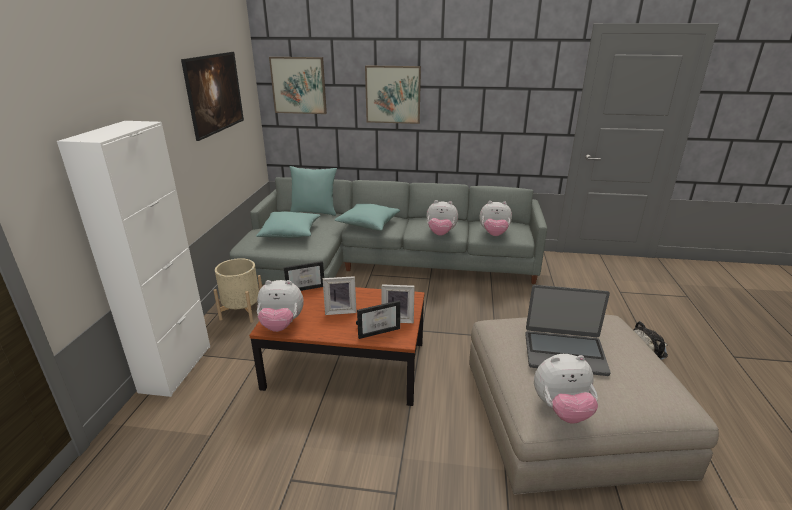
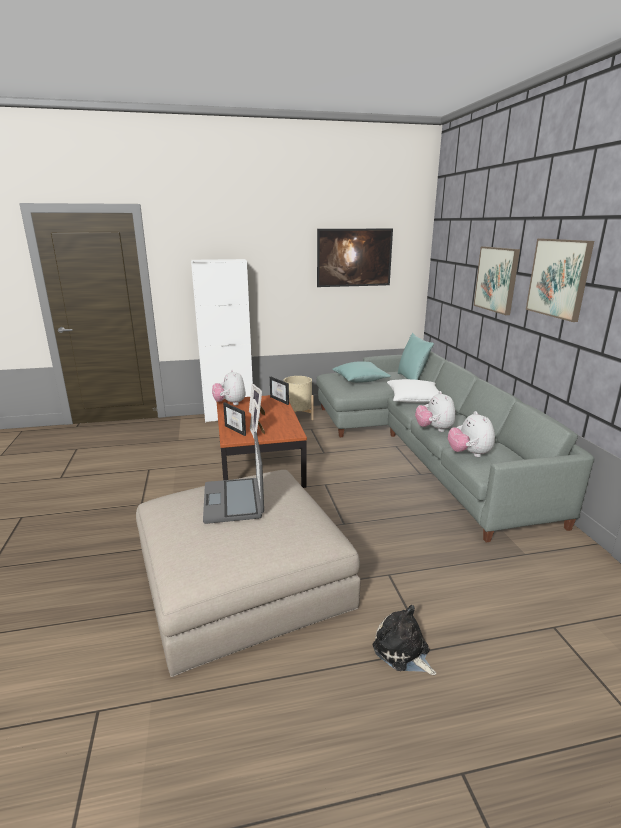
camera: 70 degrees right, 5 degrees down
picture [269,57,327,114] -> picture moved to [526,239,594,322]
turquoise pillow [334,204,400,231] -> white pillow [387,379,439,403]
plush toy [534,354,598,424] -> none

